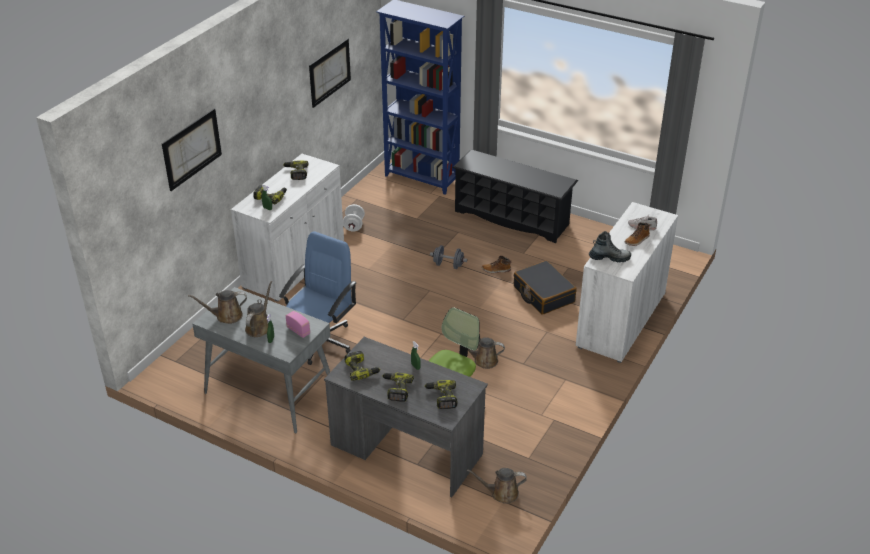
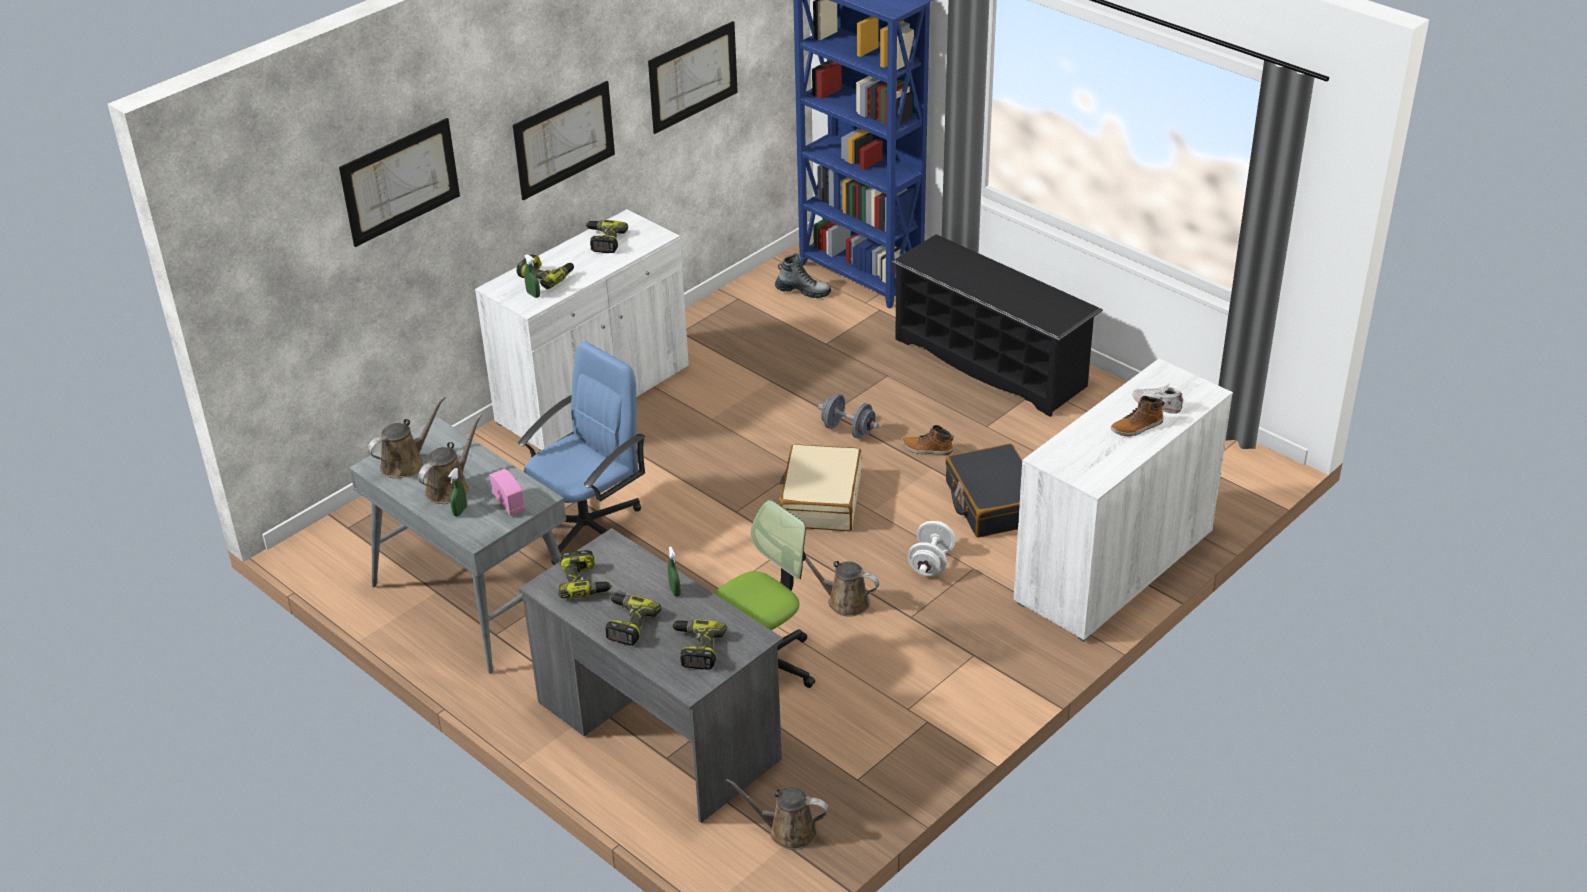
camera: 15 degrees right, 0 degrees up
brown watering can [188,290,247,324] -> brown watering can turned 135 degrees clockwise [368,396,446,479]
white dumbbell [343,204,365,231] -> white dumbbell moved to [907,521,956,576]
boot [589,231,631,262] -> boot moved to [775,253,831,298]
none -> picture [513,81,615,200]
none -> beige suitcase [779,444,861,531]

